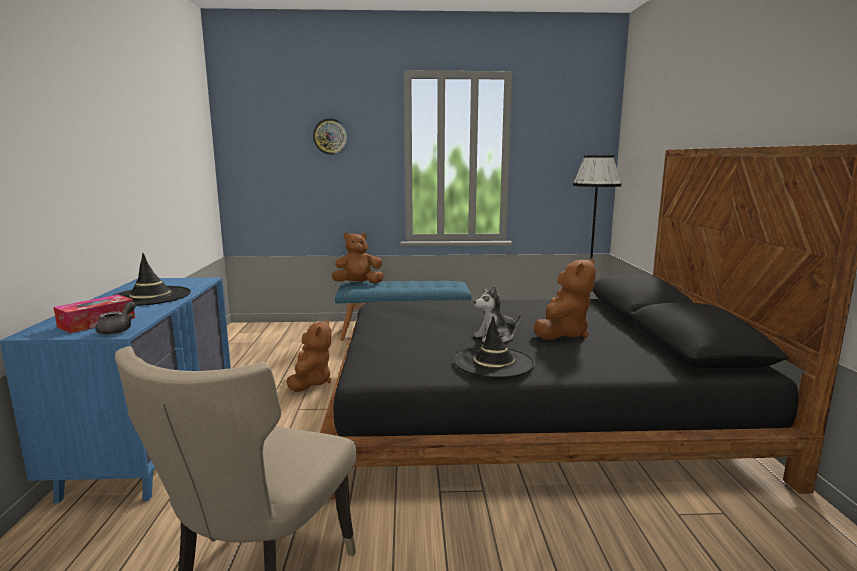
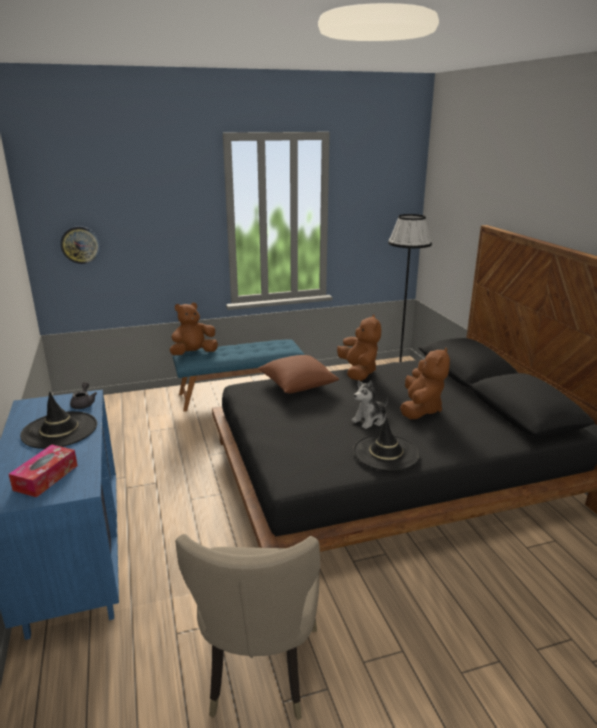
camera: 15 degrees left, 10 degrees up
grey teapot [96,301,136,335] -> grey teapot moved to [70,382,97,409]
brown plush toy [287,319,331,392] -> brown plush toy moved to [337,314,381,381]
wall clock [313,118,349,155] -> wall clock moved to [60,226,100,264]
none -> brown pillow [257,355,339,394]

